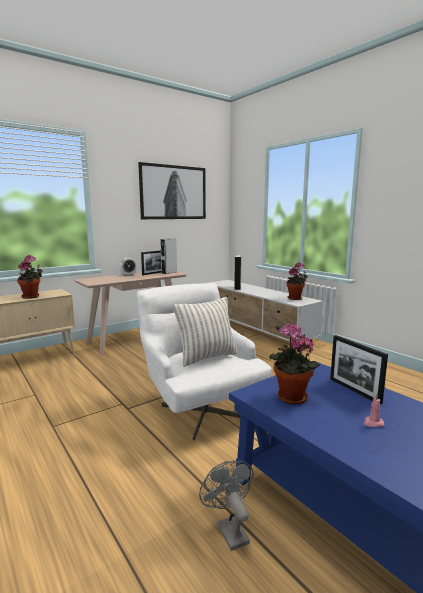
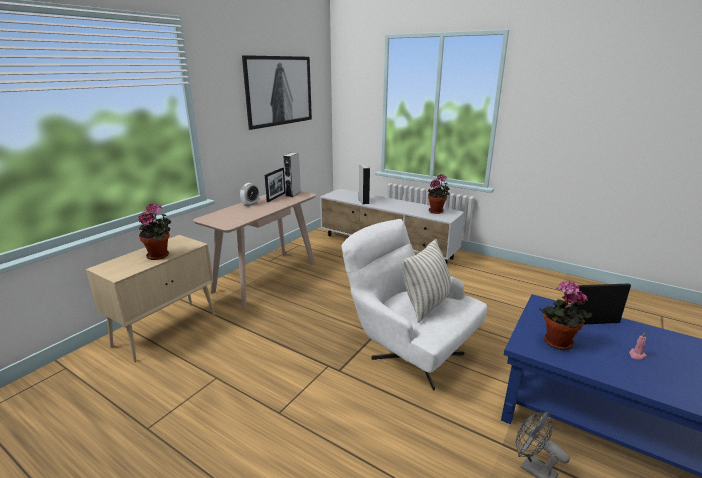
camera: 20 degrees left, 10 degrees up
picture frame [330,335,388,405] -> picture frame turned 135 degrees clockwise [574,283,631,324]

